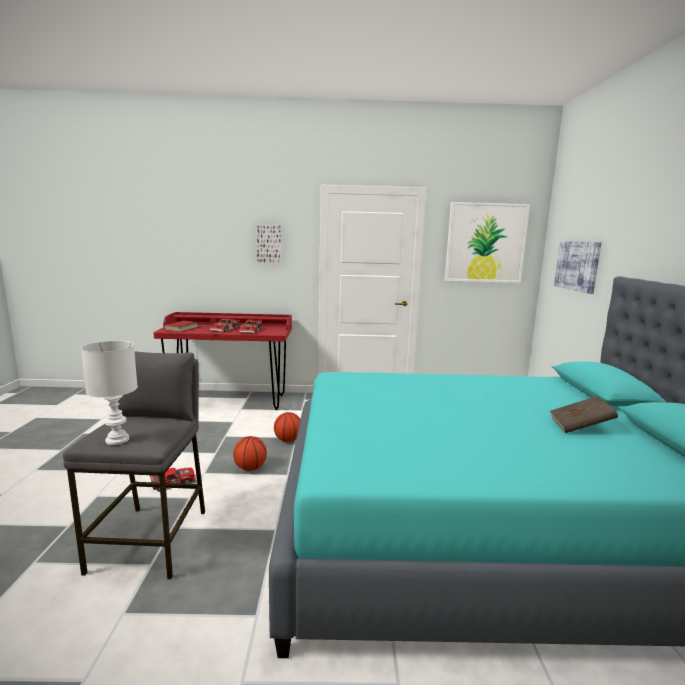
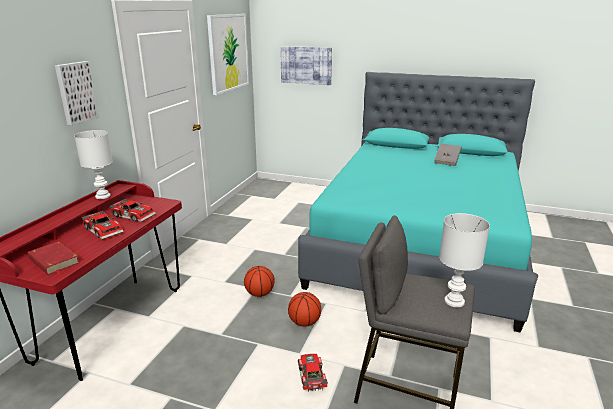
camera: 70 degrees left, 10 degrees up
brown book [550,396,618,433] -> grey book [434,143,462,166]
none -> white table lamp [74,130,113,199]

